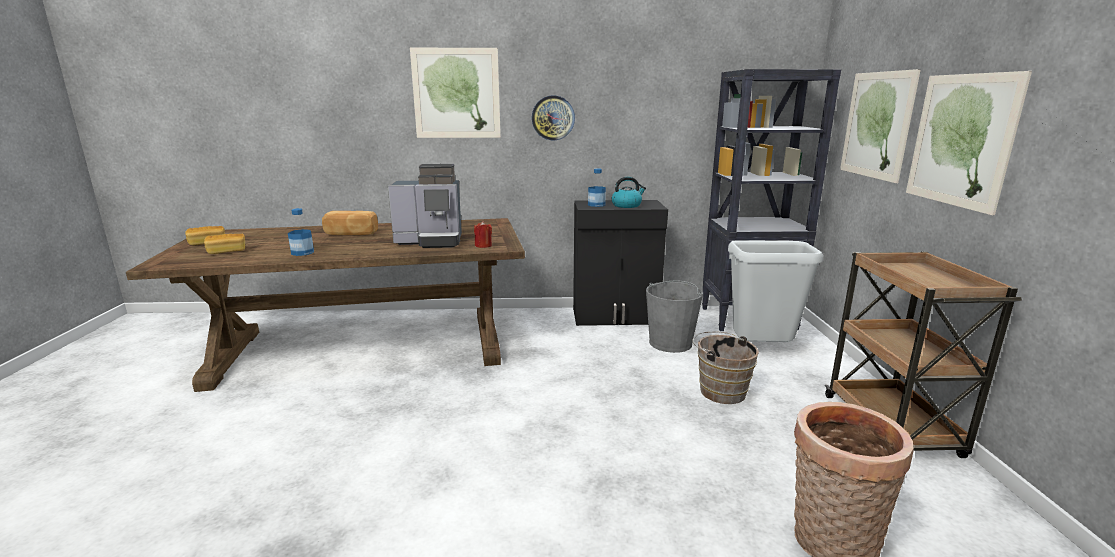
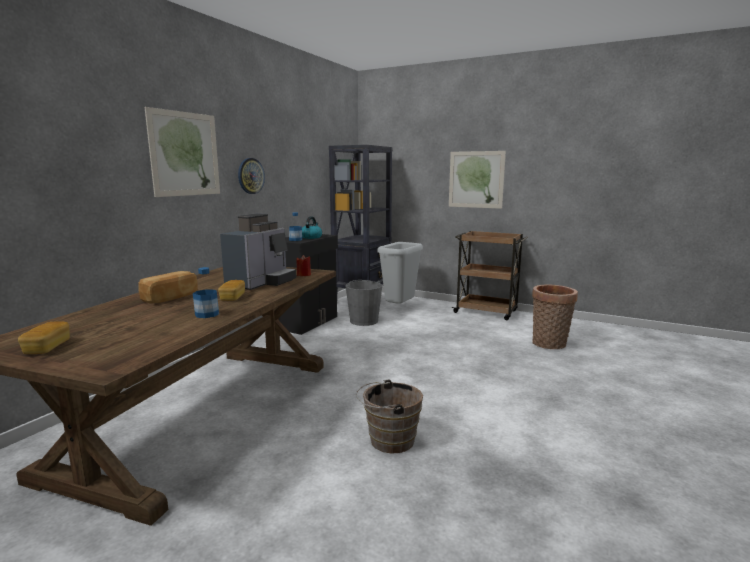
camera: 60 degrees left, 5 degrees down
bread [204,234,245,254] -> bread moved to [218,280,245,301]
brown bucket [692,331,759,404] -> brown bucket moved to [356,380,423,454]
picture [840,69,921,183] -> none

